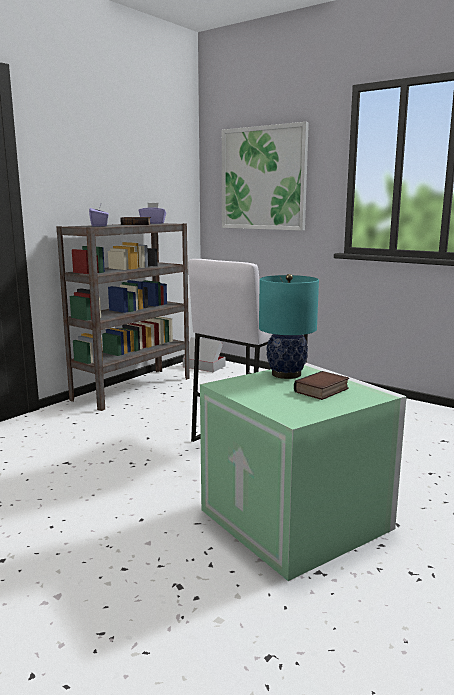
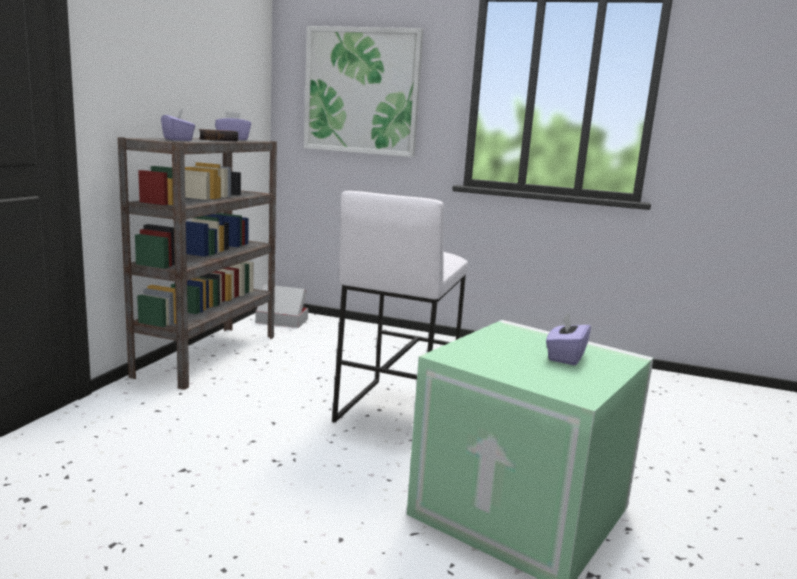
camera: 20 degrees left, 0 degrees up
turquoise table lamp [259,274,319,379] -> none
book [294,371,349,400] -> purple tissue box [546,312,591,366]

